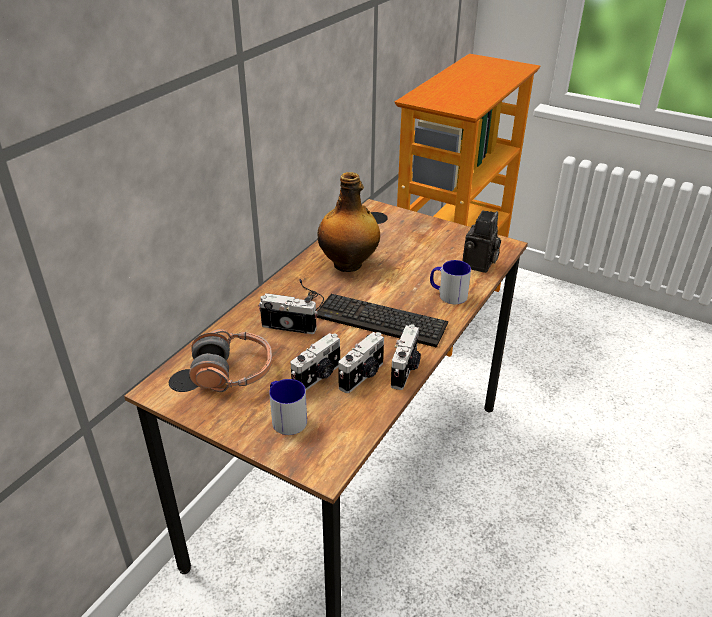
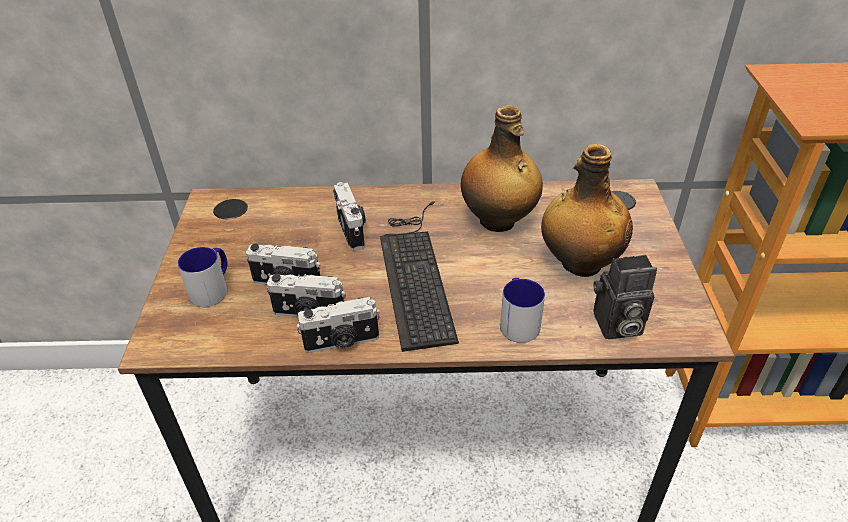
camera: 60 degrees right, 5 degrees up
headphones [189,329,272,392] -> none
none -> bottle [541,144,633,277]

